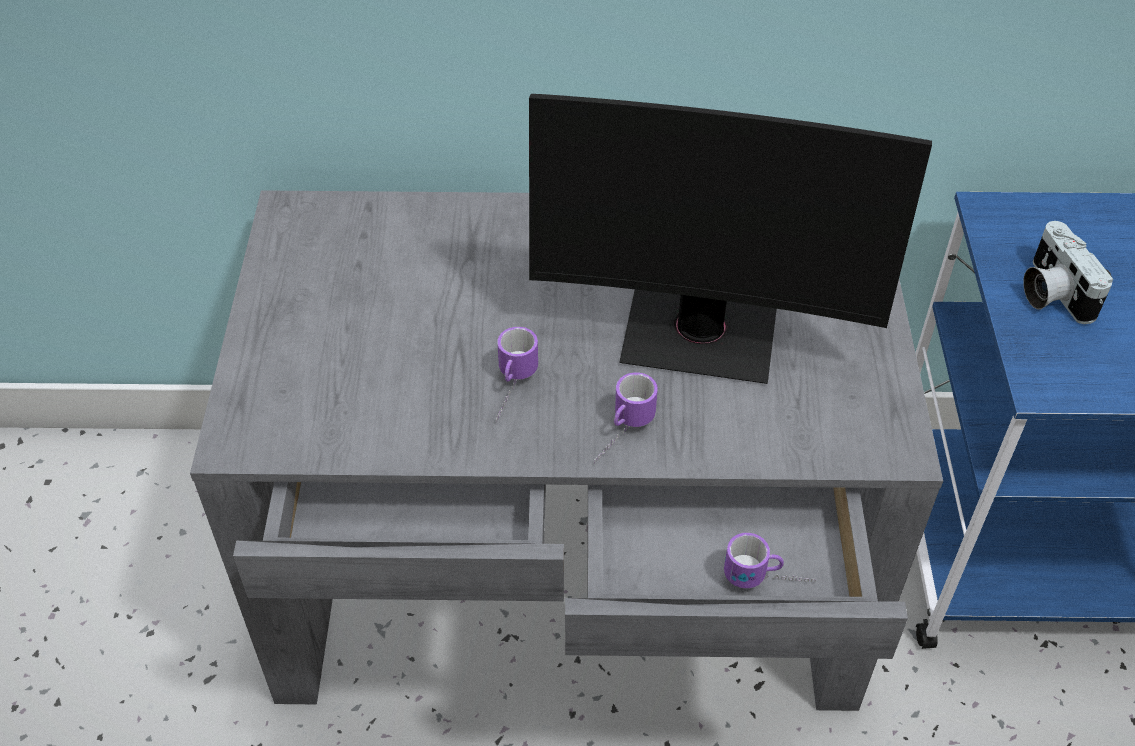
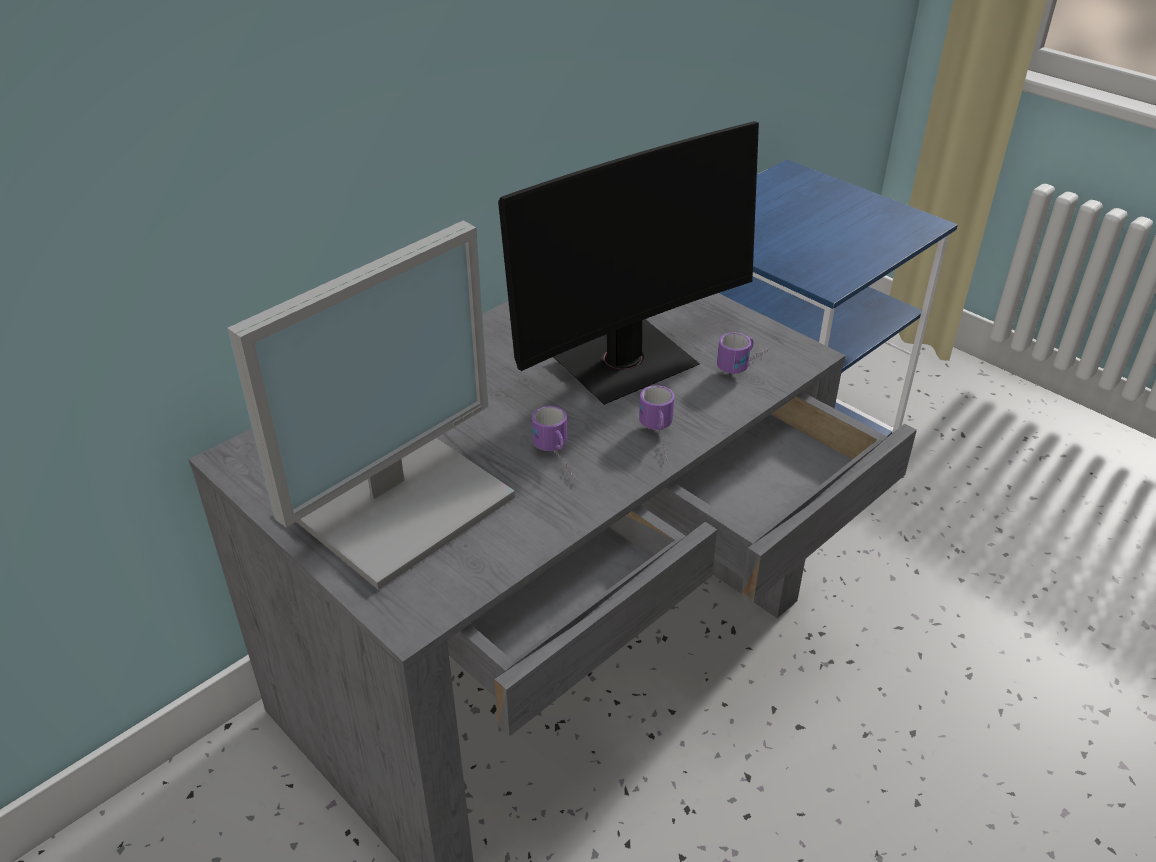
camera: 45 degrees left, 10 degrees down
mug [724,533,816,589] -> mug moved to [717,333,768,374]
camera [1023,221,1113,324] -> none
none -> monitor [227,220,515,590]

